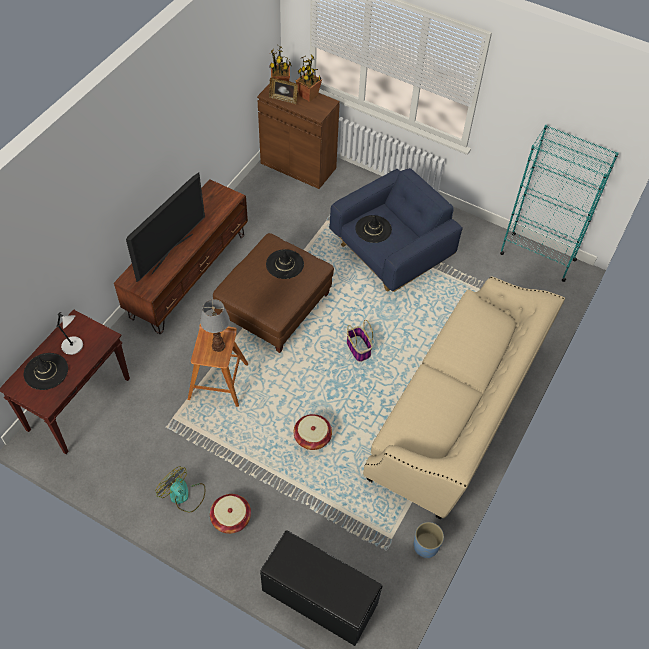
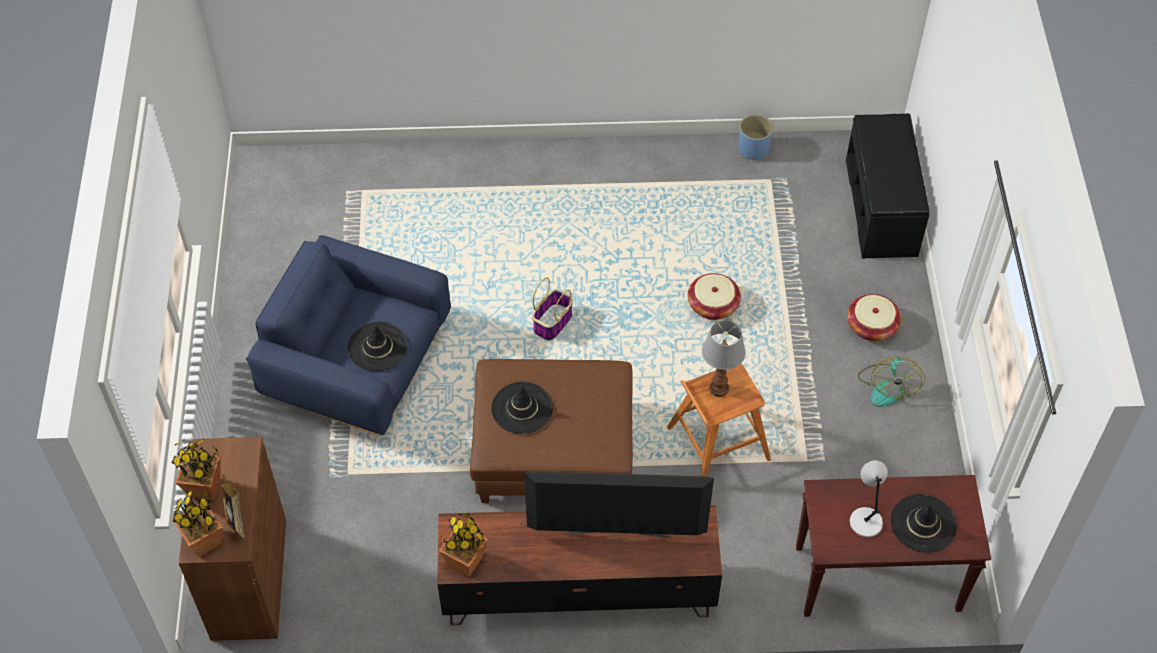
camera: 120 degrees left, 0 degrees up
beige sofa [363,276,565,519] -> none
turquoise bookcase [500,125,619,282] -> none
none -> potted plant [439,514,488,577]

